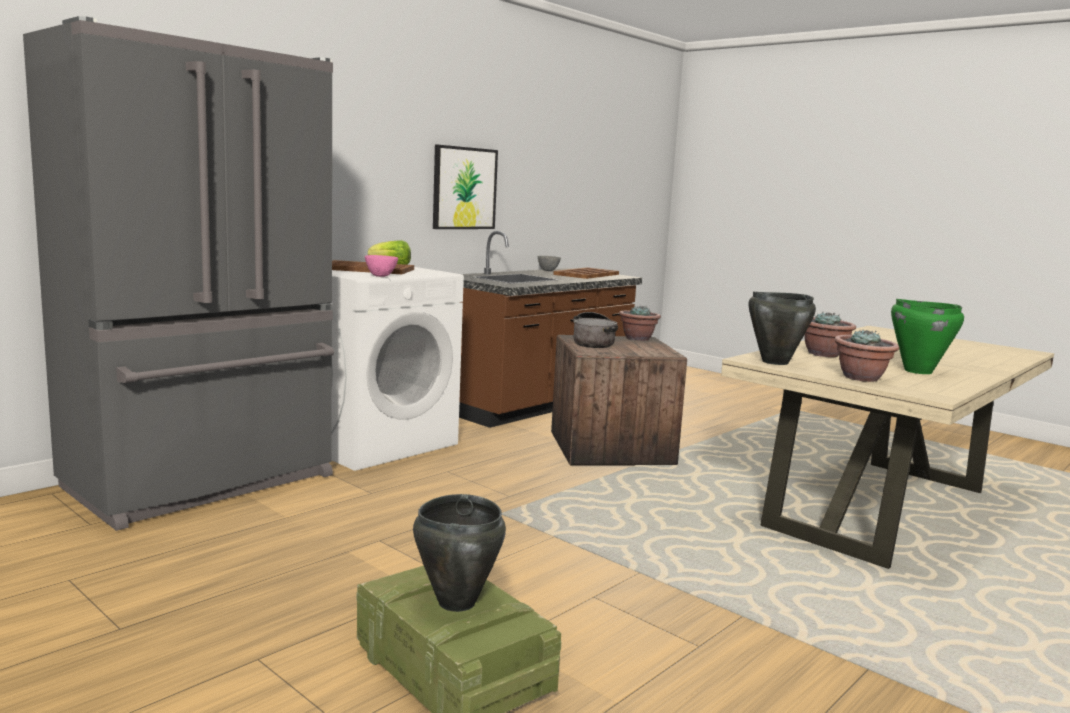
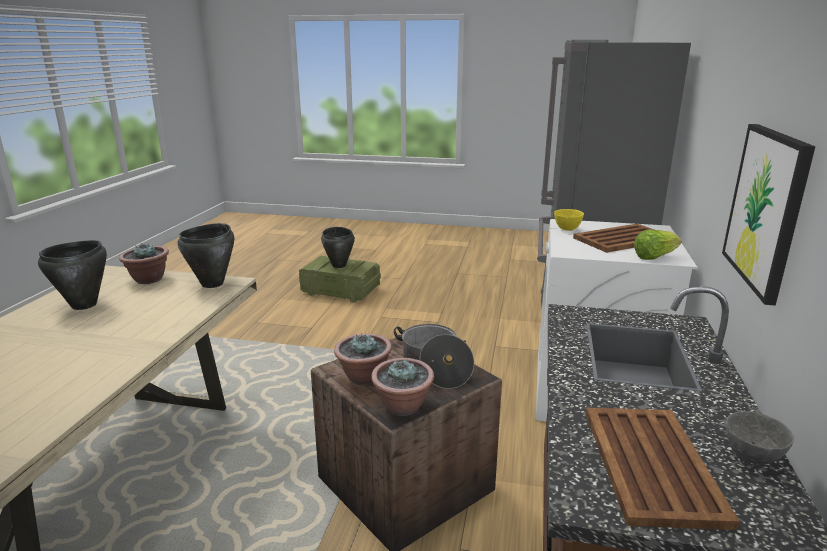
camera: 150 degrees right, 10 degrees up
pink bowl [365,255,398,277] -> yellow bowl [554,209,584,231]
potted plant [804,312,856,357] -> potted plant moved to [334,333,392,386]
green cooking pot [891,299,964,374] -> black cooking pot [38,240,107,310]

